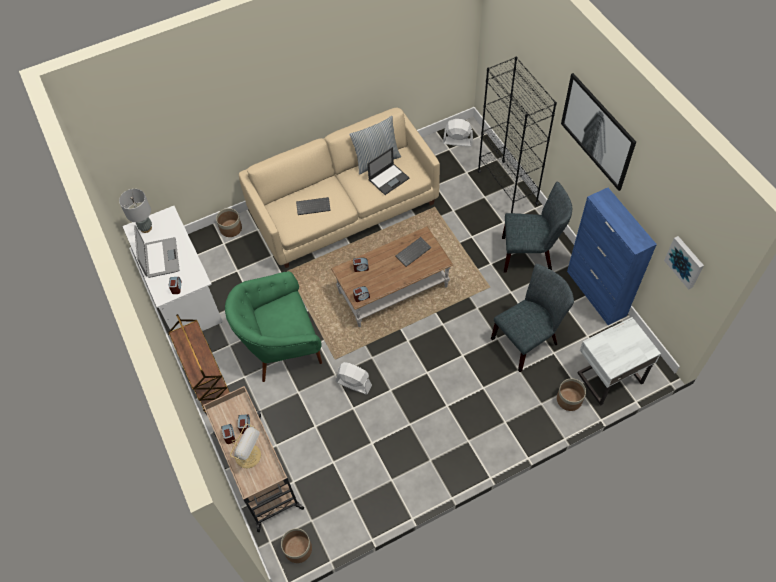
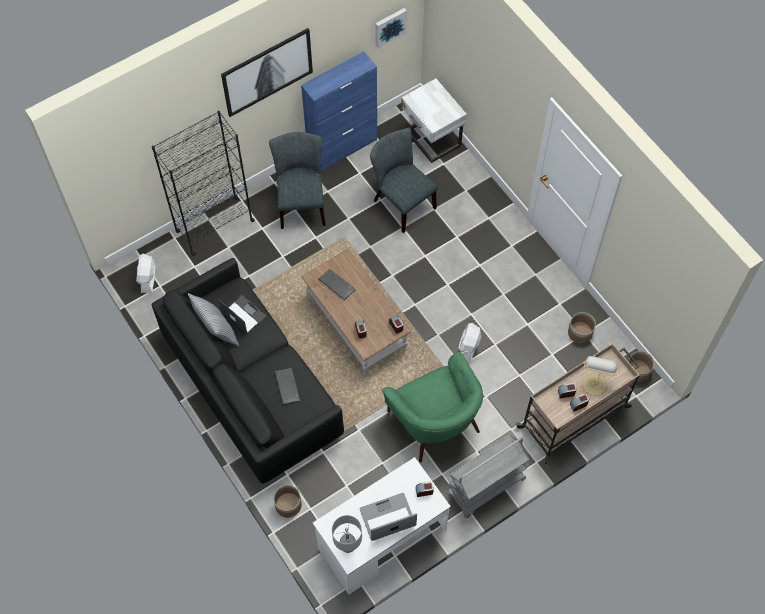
camera: 100 degrees left, 5 degrees up
brown cart [168,314,230,415] -> grey cart [447,435,530,519]
beige sofa [239,108,440,268] -> black sofa [152,258,344,484]
planter [557,378,586,411] -> planter moved to [568,312,596,344]

